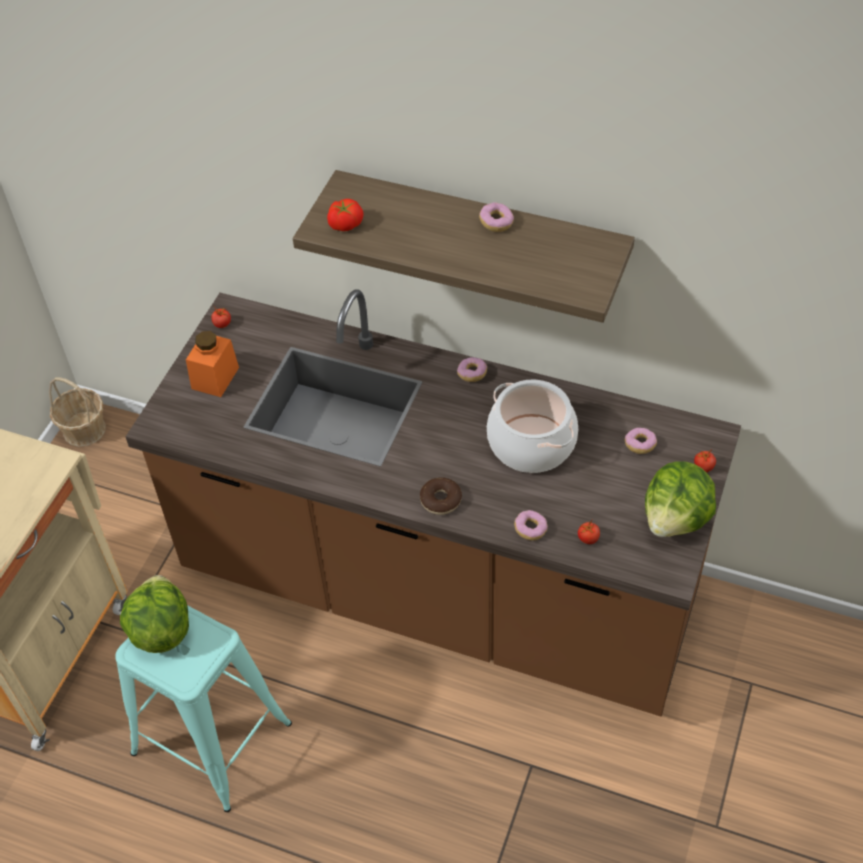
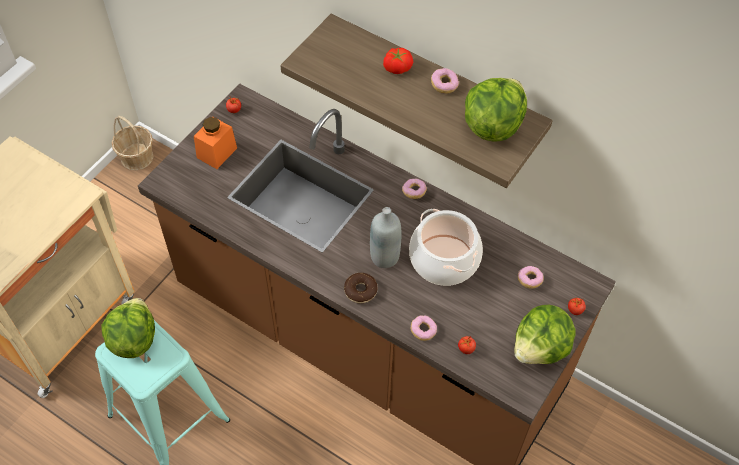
camera: 10 degrees right, 5 degrees up
tomato [327,199,364,231] -> tomato moved to [383,48,413,74]
none -> grey bottle [370,207,401,268]
none -> lettuce [465,78,527,141]

